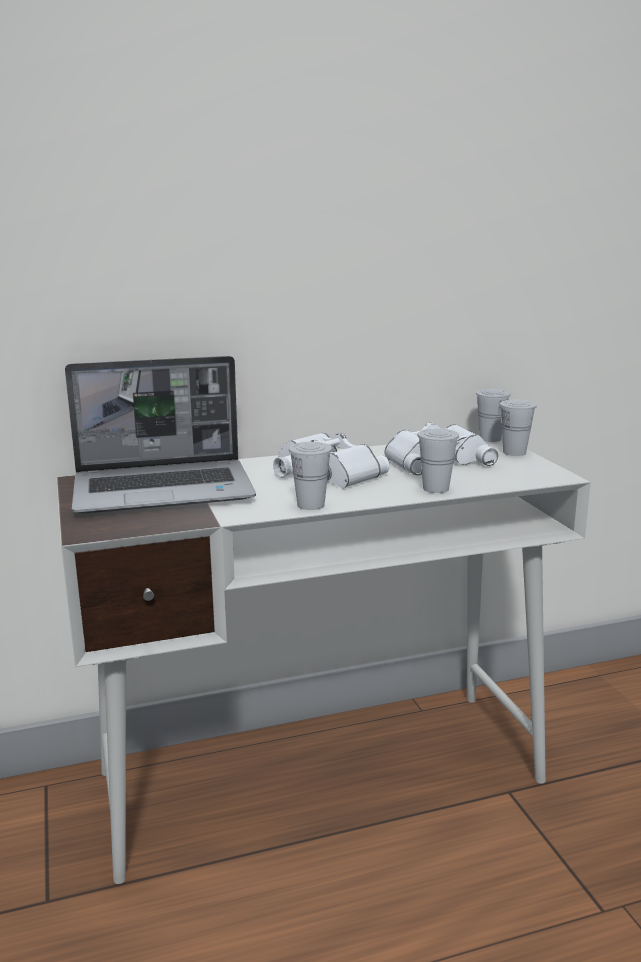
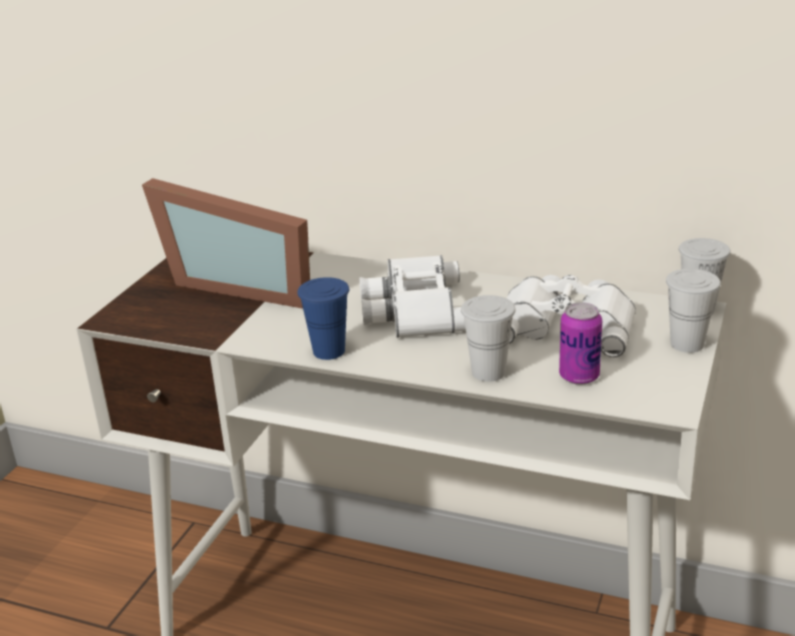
camera: 40 degrees right, 10 degrees up
laptop [65,356,256,513] -> picture frame [142,178,310,308]
white cup [289,442,332,510] -> blue cup [298,277,349,360]
none -> can [559,302,602,385]

